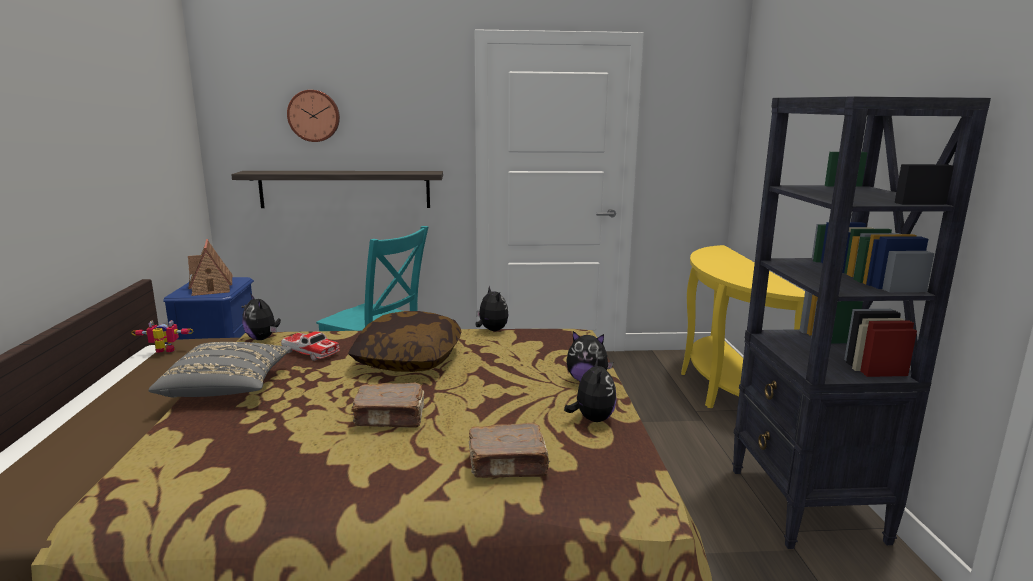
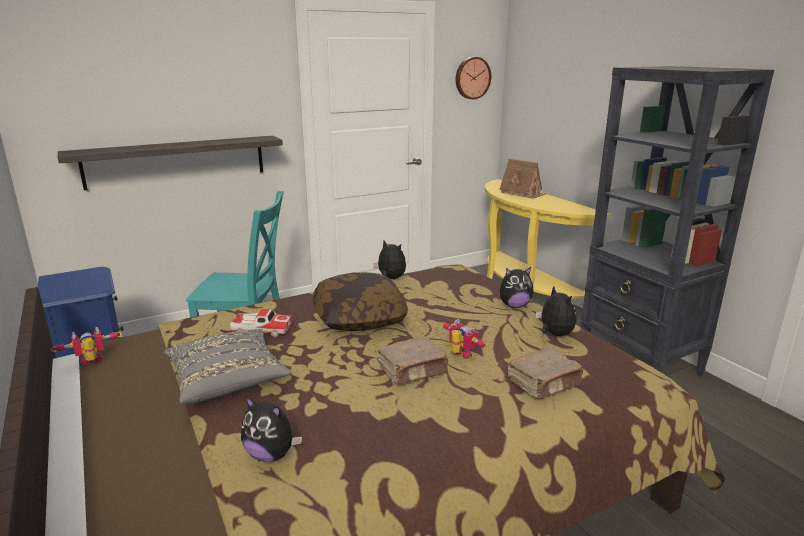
camera: 25 degrees left, 5 degrees up
toy house [188,239,232,296] -> toy house moved to [500,158,546,199]
plush toy [242,293,281,340] -> plush toy moved to [241,396,302,462]
wall clock [287,90,340,142] -> wall clock moved to [456,57,491,99]
none -> toy robot [441,319,488,359]

